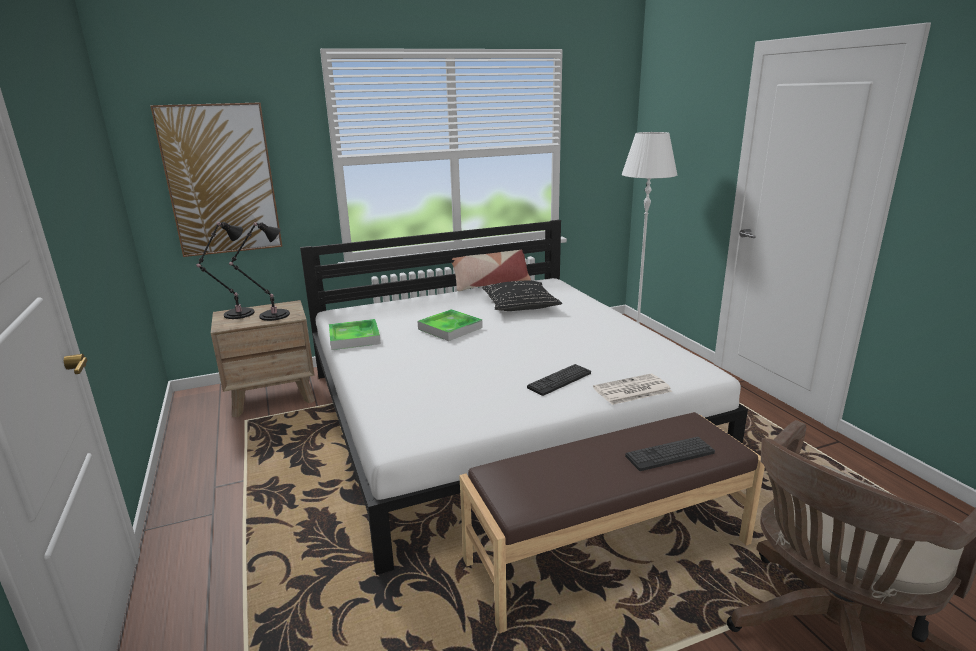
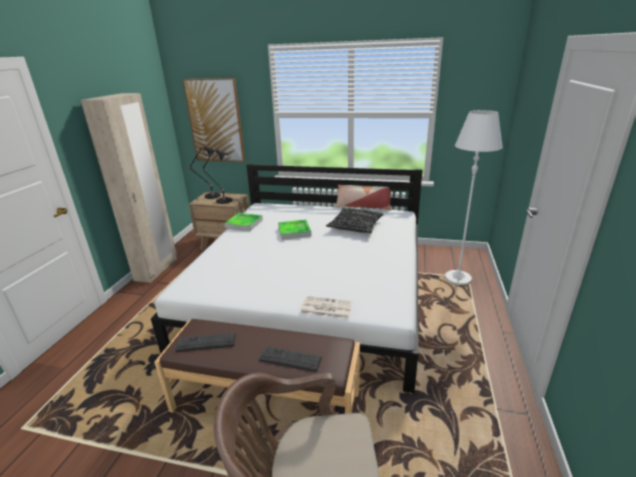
camera: 35 degrees right, 5 degrees up
keyboard [527,364,591,396] -> keyboard moved to [176,333,236,352]
none -> beige wardrobe [81,93,177,283]

